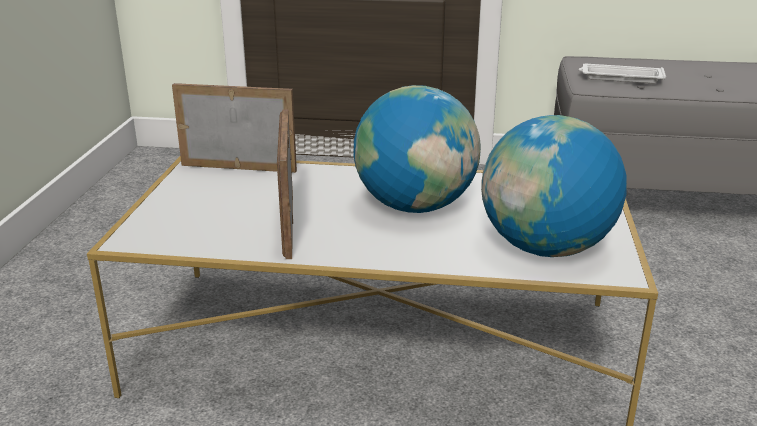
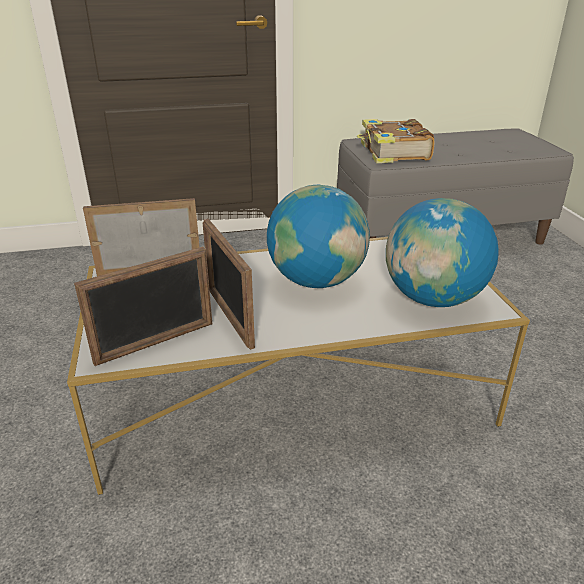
camera: 20 degrees left, 5 degrees up
white tray [579,64,666,83] -> book [357,119,435,163]
none -> picture frame [74,247,212,366]

